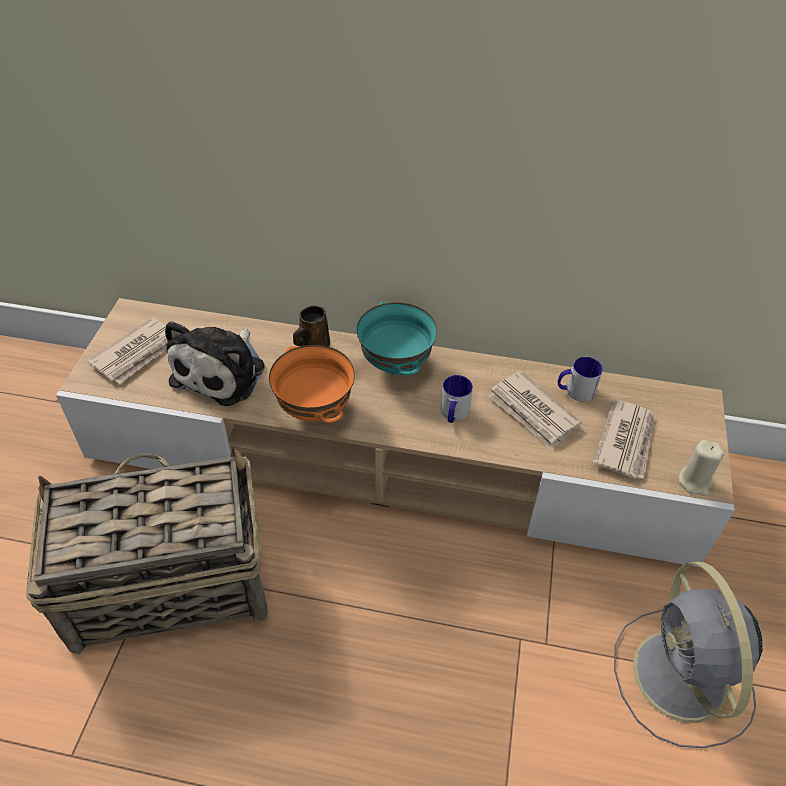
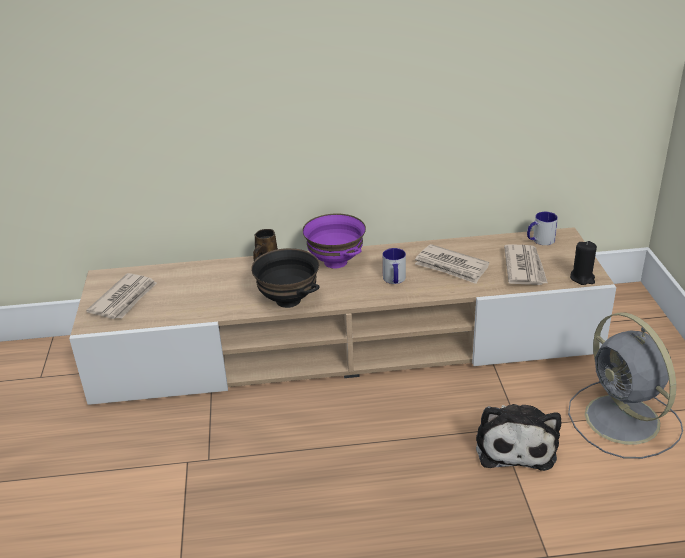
camera: 15 degrees left, 15 degrees down
basket [26,447,268,654] -> none
plush toy [165,321,265,406] -> plush toy moved to [476,404,561,471]
orange bowl [269,345,355,423] -> black bowl [251,248,320,308]
turquoise bowl [356,302,437,375] -> purple bowl [303,214,366,269]
mug [558,357,603,402] -> mug moved to [527,212,558,245]
beige candle [679,440,724,496] -> black candle [570,241,597,285]

